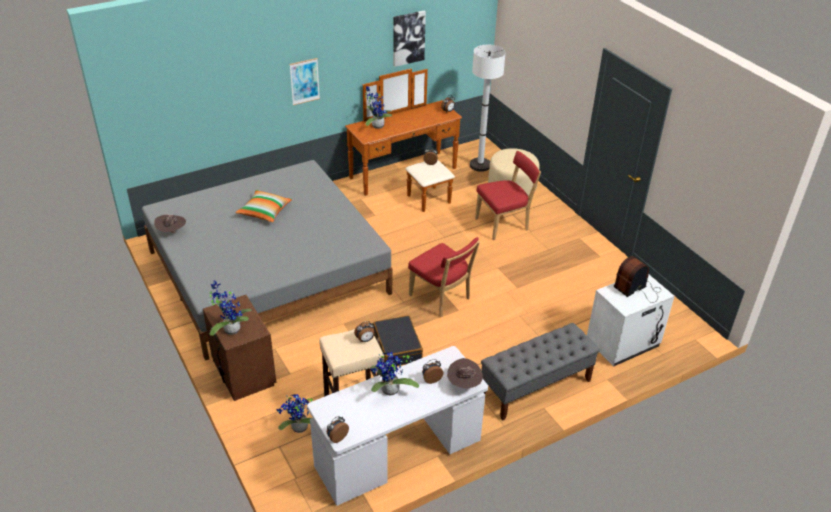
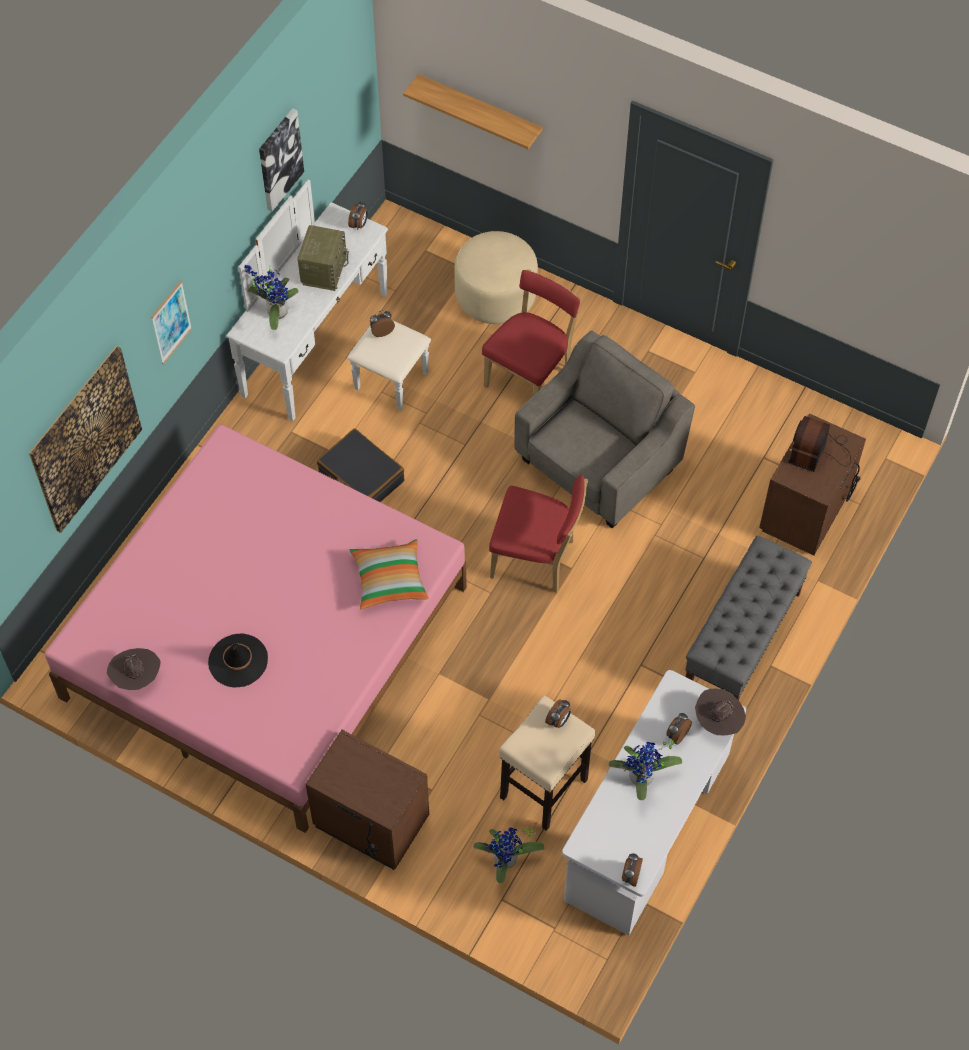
camera: 30 degrees left, 20 degrees up
grey bed [142,160,392,361] -> pink bed [45,425,467,833]
potted plant [209,280,252,336] -> none
pillow [235,190,292,222] -> pillow moved to [350,539,429,610]
brown dresser [345,68,462,212] -> white dresser [226,179,431,421]
black suitcase [373,315,423,366] -> black suitcase moved to [317,428,404,502]
white floor lamp [470,45,506,172] -> none
white nightstand [587,275,675,366] -> brown nightstand [759,413,866,555]
none -> picture [29,346,142,533]
none -> black hat [208,634,268,688]
none -> radio [297,225,349,291]
none -> shelf [403,74,543,149]
none -> grey armchair [514,330,695,529]

